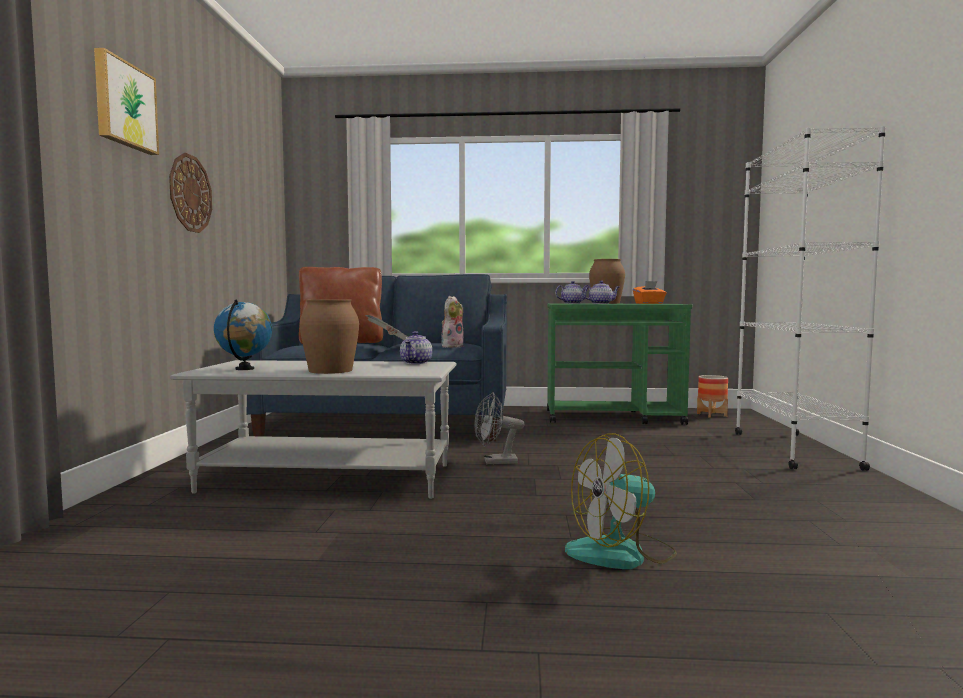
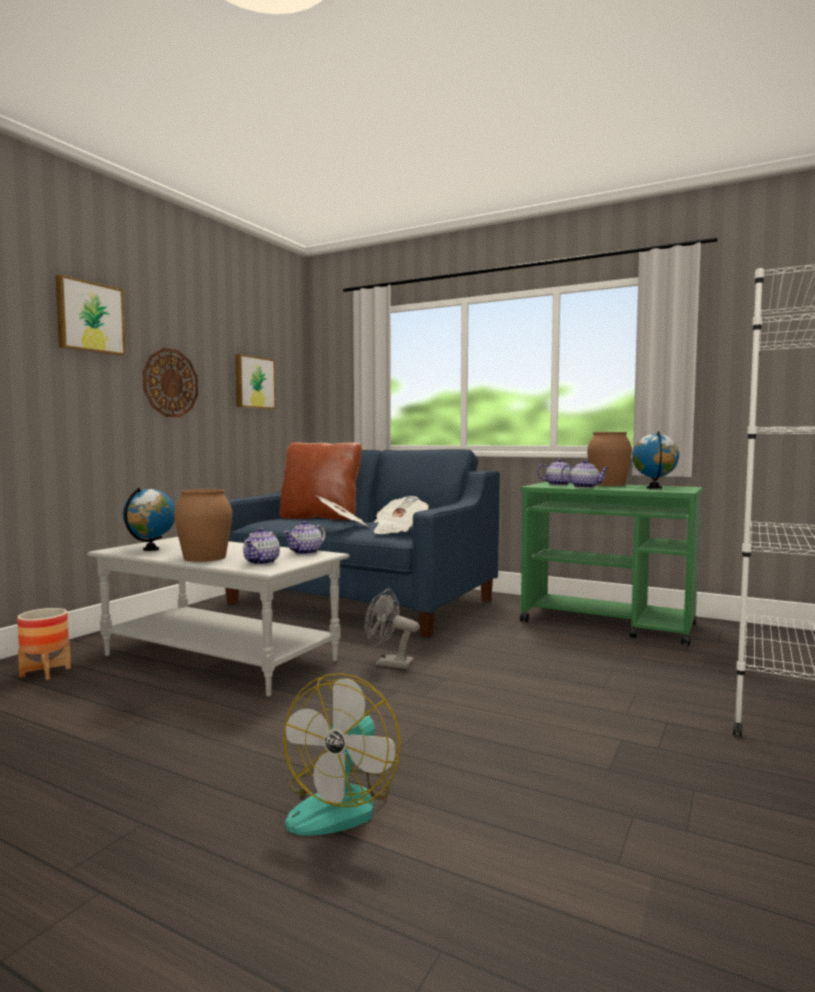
camera: 25 degrees right, 0 degrees up
plush toy [441,296,464,348] -> newspaper [373,496,428,534]
fan [565,433,677,569] -> fan turned 75 degrees counterclockwise [283,673,401,836]
orange tissue box [633,281,667,304] -> globe [632,431,679,489]
planter [697,375,728,418] -> planter moved to [17,608,71,680]
none -> picture [235,354,276,409]
none -> teapot [243,528,280,565]

